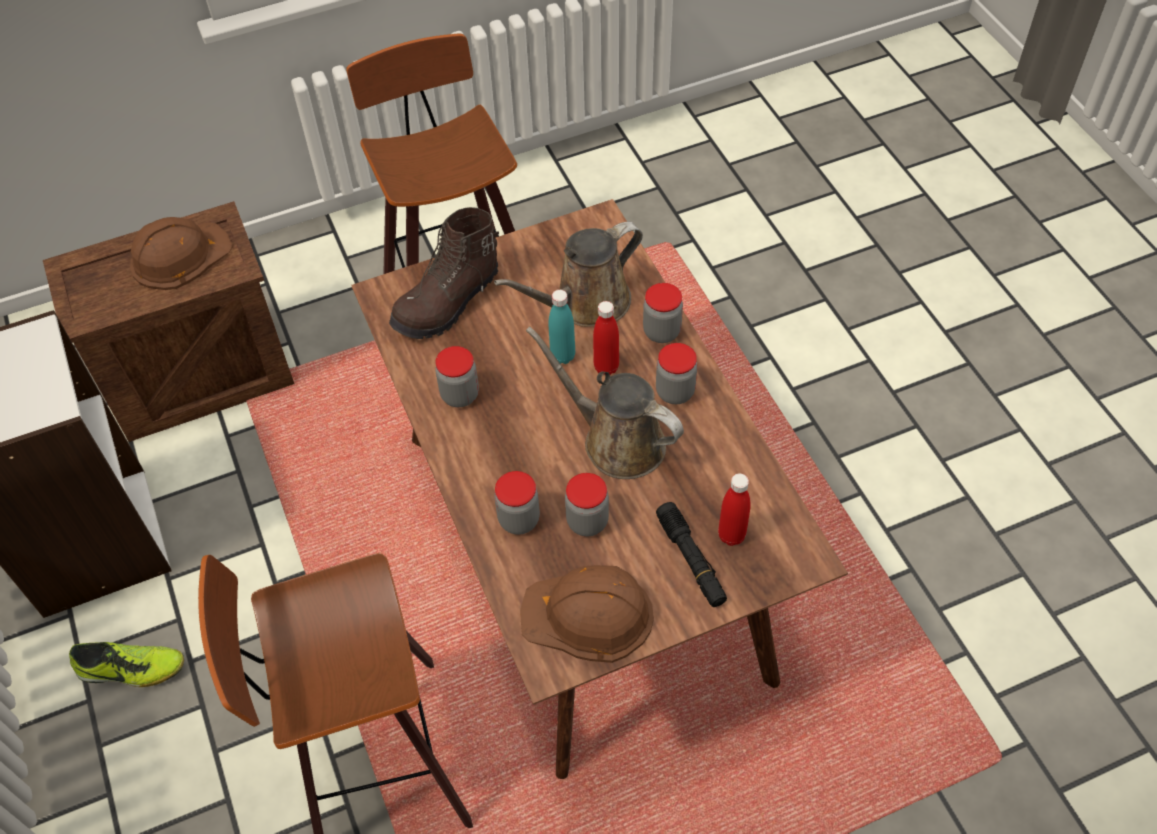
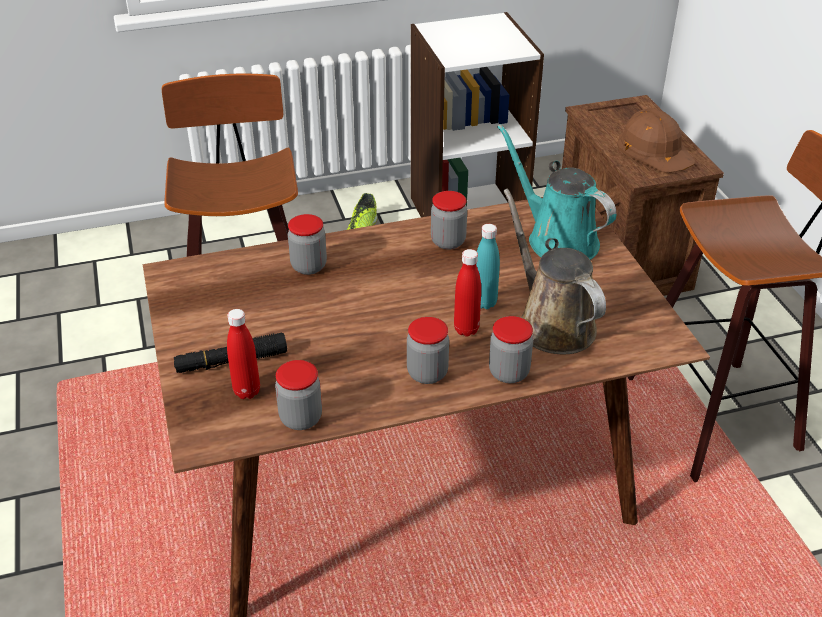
camera: 95 degrees right, 15 degrees down
brown boot [389,207,499,339] -> turquoise watering can [497,124,616,260]
brown hard hat [520,565,654,663] -> none
brown watering can [526,326,684,479] -> none
jar [565,473,609,536] -> jar moved to [275,360,322,430]

